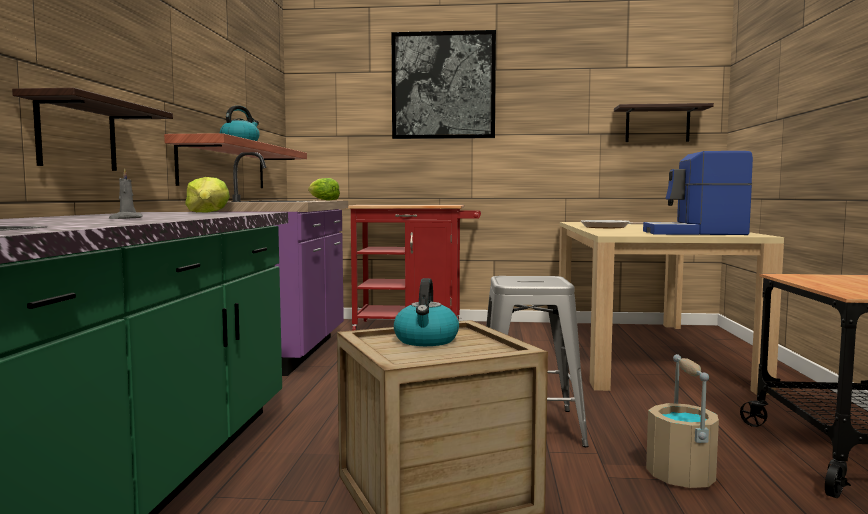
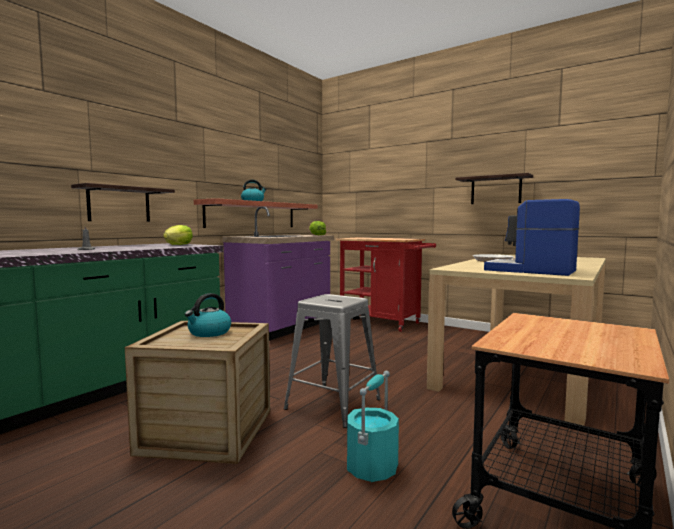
camera: 30 degrees right, 0 degrees up
picture [391,30,496,139] -> none
shelf [614,103,714,142] -> shelf moved to [456,173,533,204]
beige bucket [646,354,719,488] -> turquoise bucket [347,371,399,482]

